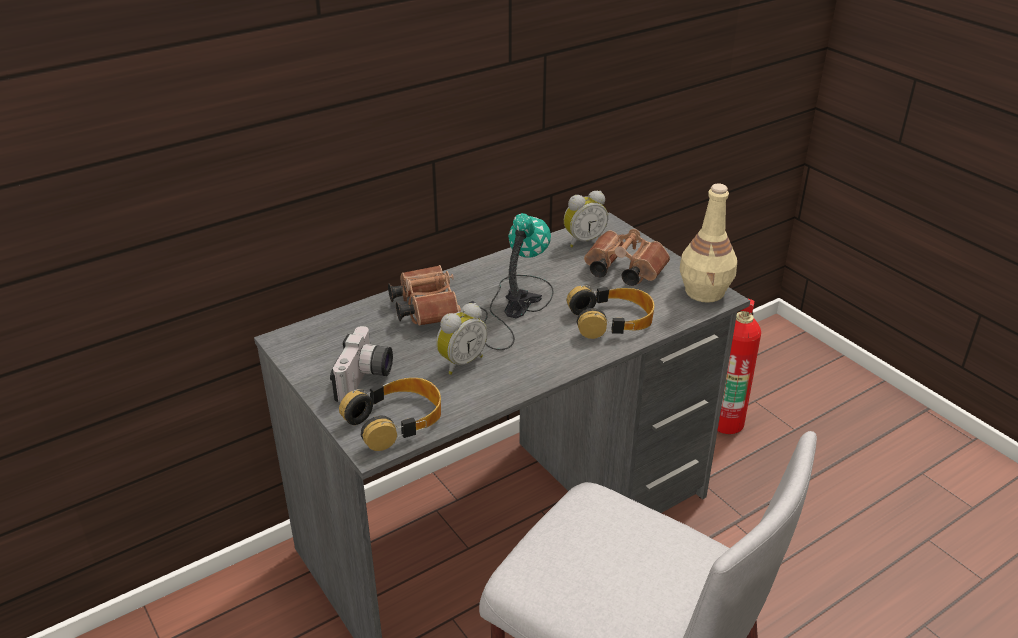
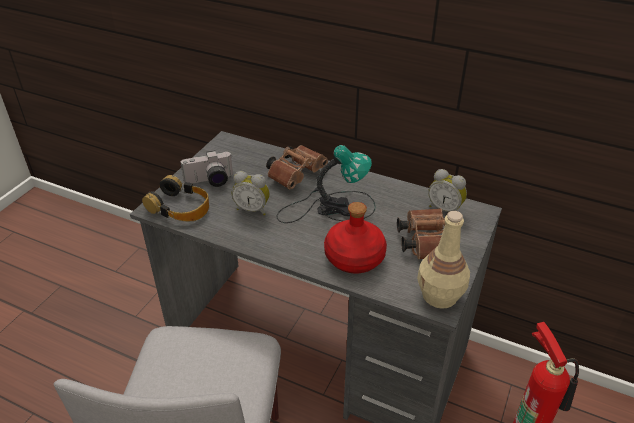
camera: 60 degrees right, 5 degrees up
headphones [567,285,655,339] -> red bottle [324,202,387,273]

